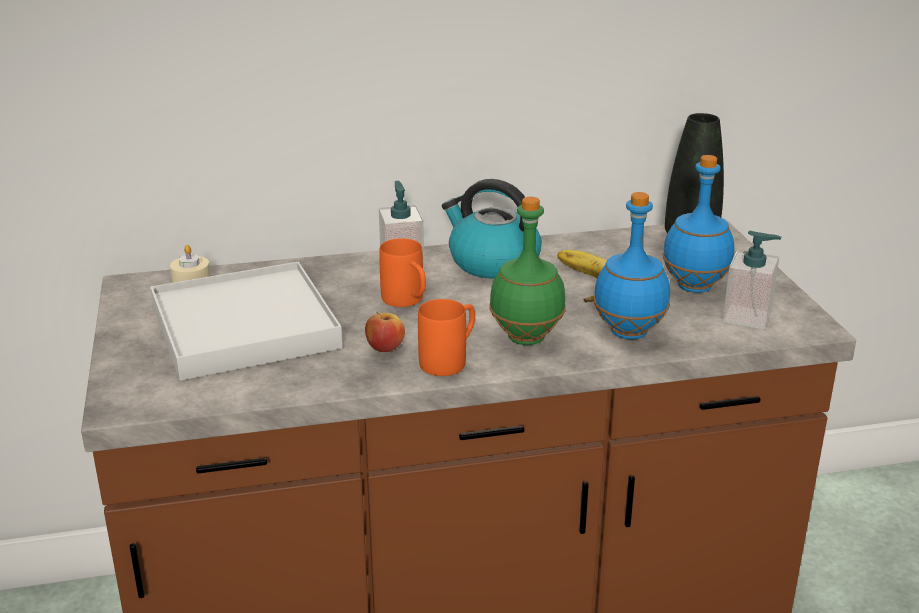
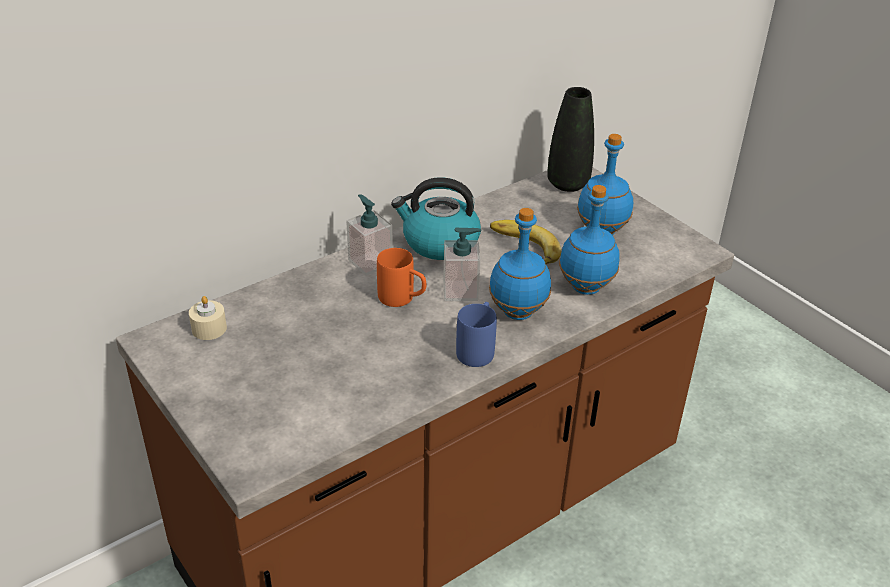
camera: 25 degrees left, 10 degrees up
white tray [150,262,342,381] -> none
apple [365,312,405,352] -> none
orange mug [418,299,475,376] -> blue mug [456,302,497,367]
green bottle [489,197,566,345] -> blue bottle [489,208,551,320]
soap dispenser [723,231,781,330] -> soap dispenser moved to [443,227,481,301]

